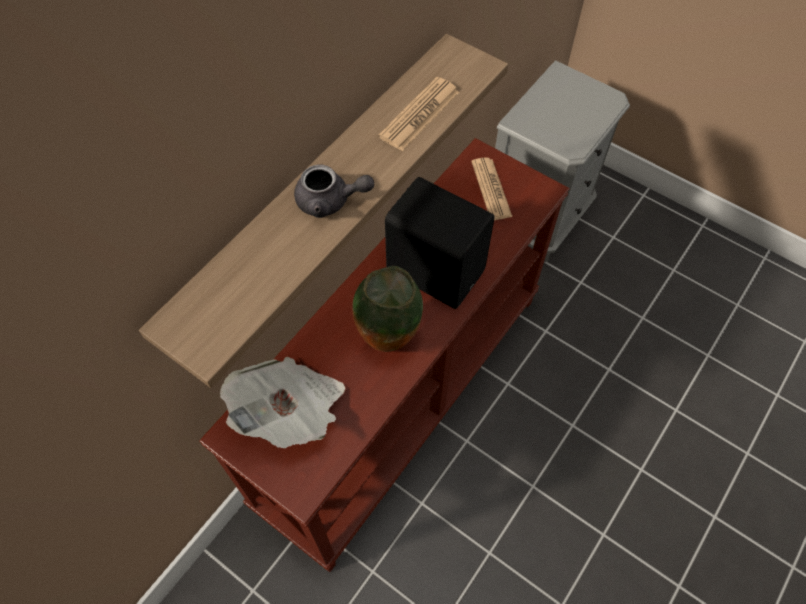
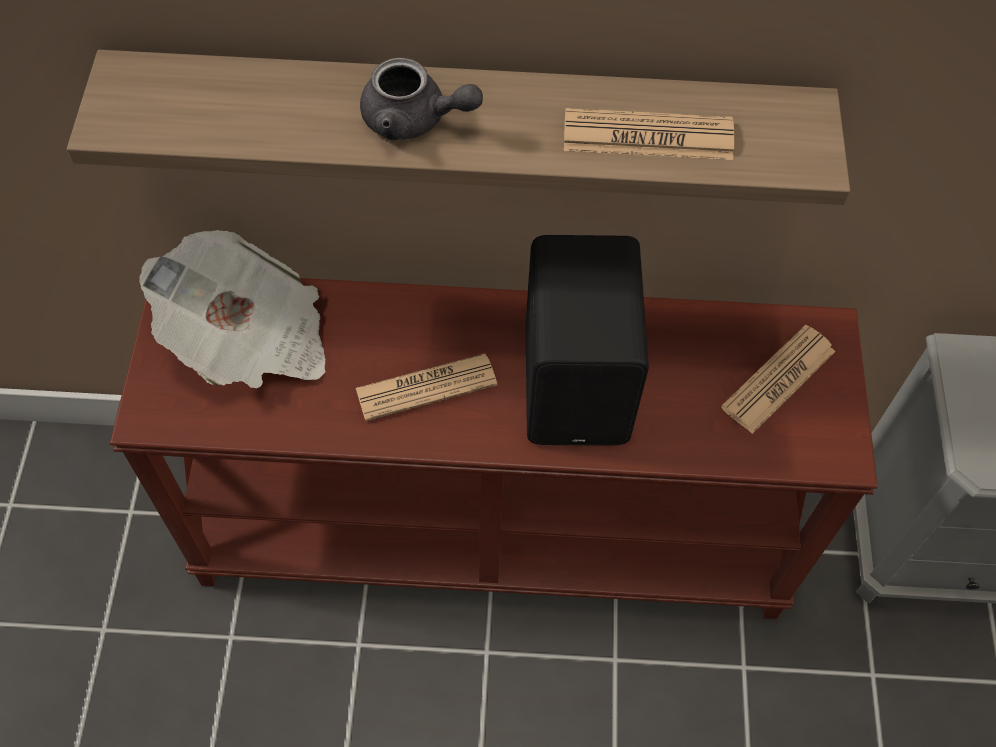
camera: 55 degrees right, 0 degrees up
grey teapot [294,165,374,218] -> grey teapot turned 45 degrees counterclockwise [360,58,483,140]
vase [352,266,423,352] -> newspaper [356,354,497,421]

